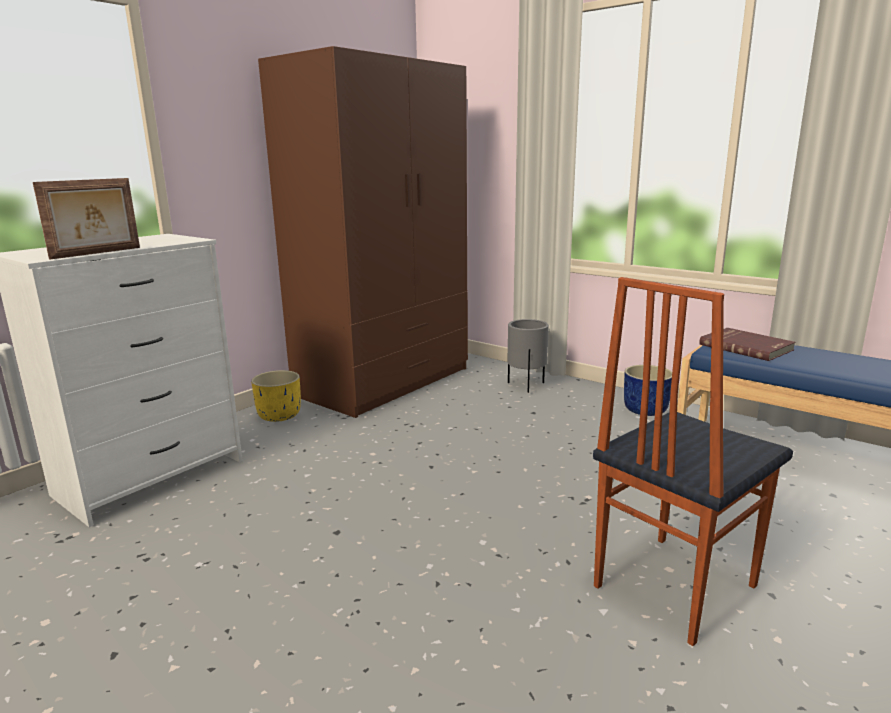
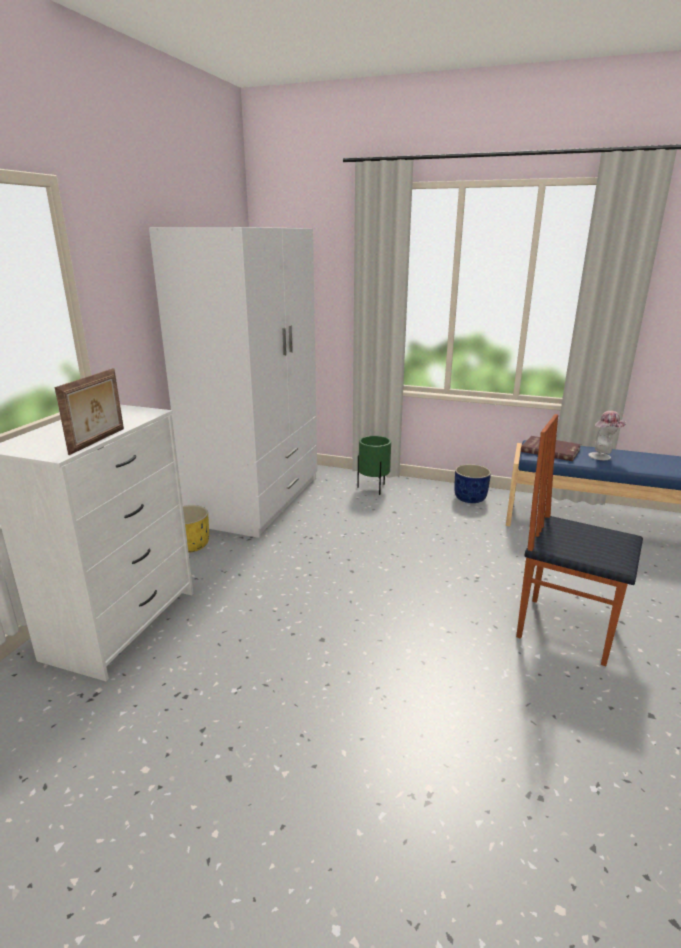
camera: 20 degrees left, 5 degrees up
brown wardrobe [258,46,468,418] -> white wardrobe [149,227,317,538]
grey planter [508,319,549,393] -> green planter [357,436,391,495]
chair [593,277,793,646] -> chair turned 90 degrees clockwise [516,414,643,666]
none -> hat [588,411,627,460]

